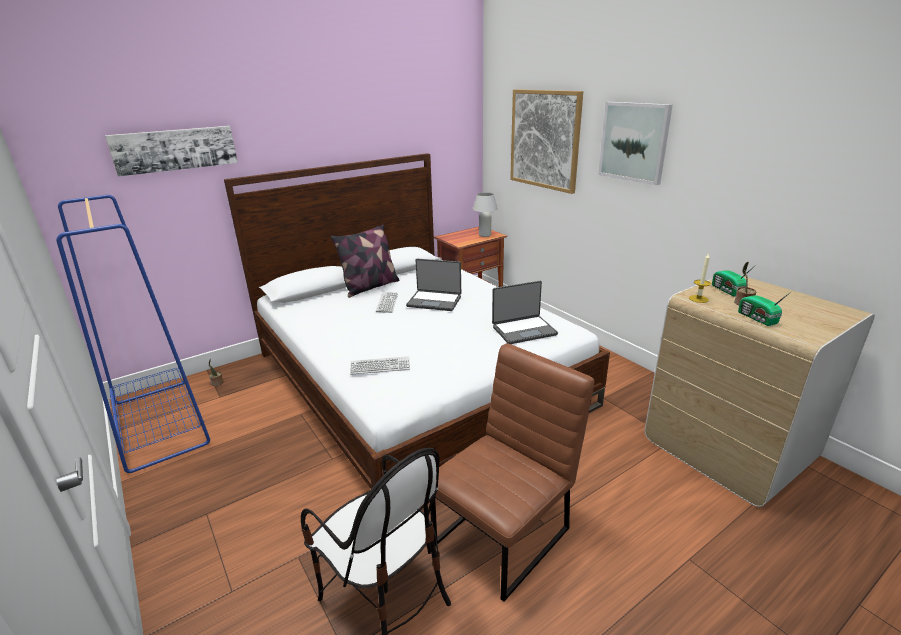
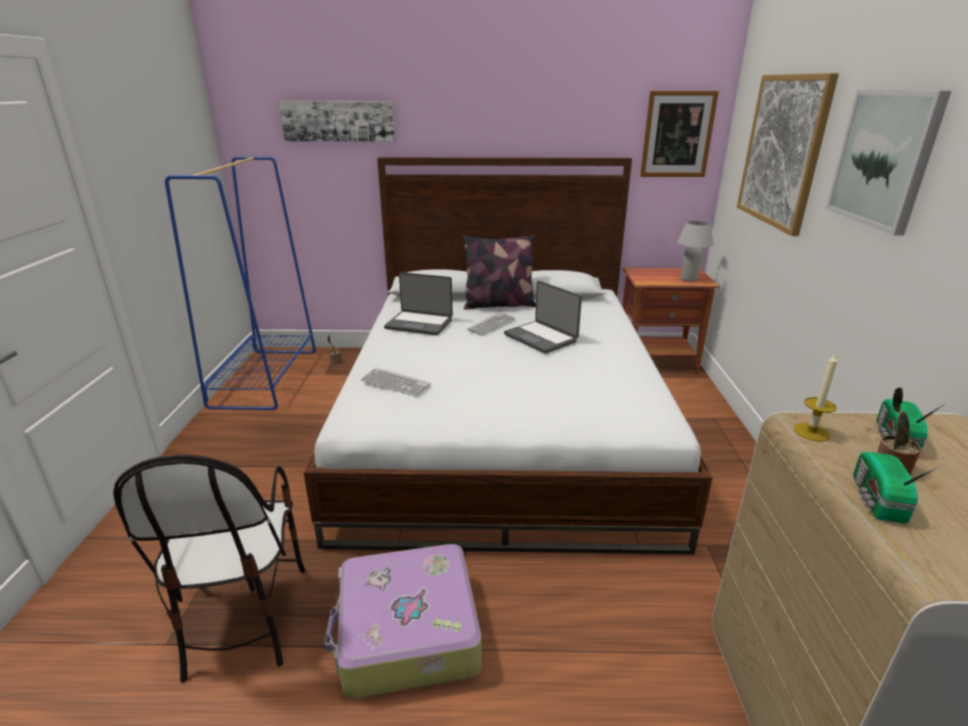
camera: 35 degrees right, 0 degrees up
brown chair [430,343,594,602] -> suitcase [325,544,481,699]
laptop [492,281,558,344] -> laptop moved to [384,272,453,335]
none -> picture [640,91,719,177]

